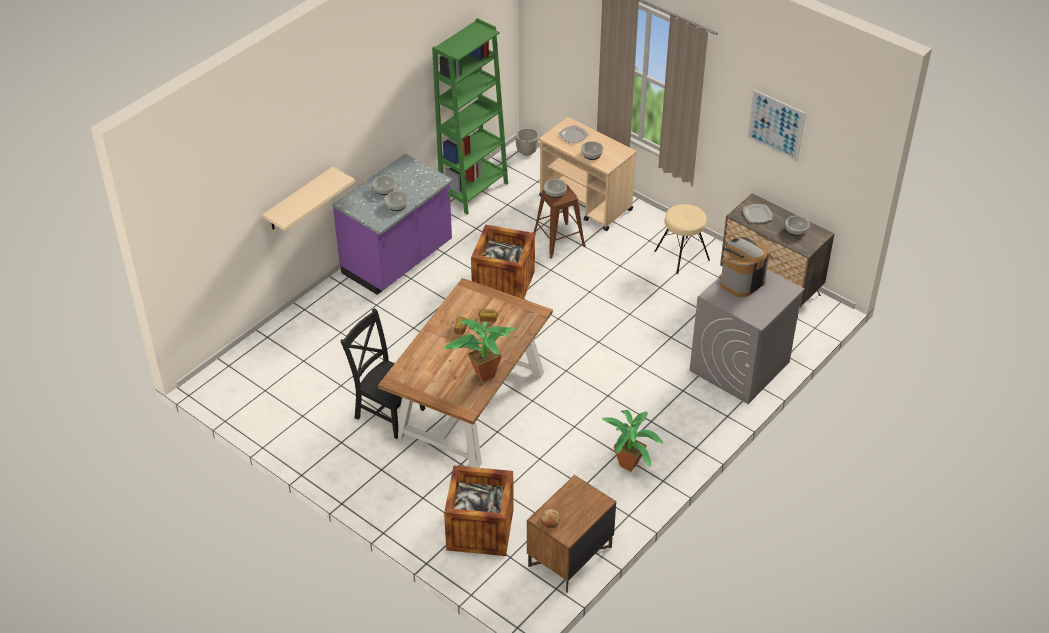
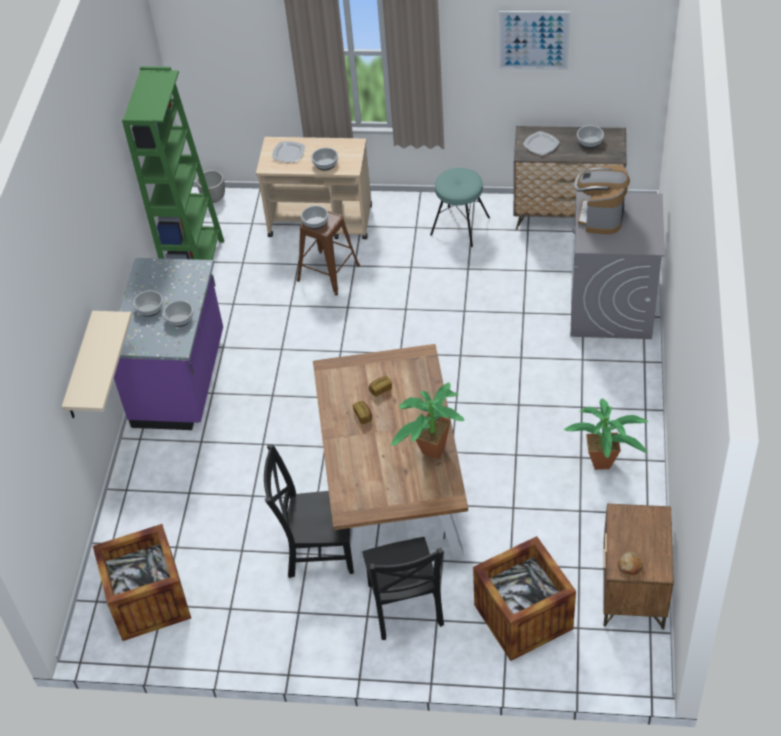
camera: 30 degrees left, 5 degrees up
crate [471,225,535,299] -> crate moved to [93,524,191,641]
beige stool [655,204,710,274] -> turquoise stool [430,168,490,247]
none -> black chair [362,537,444,640]

